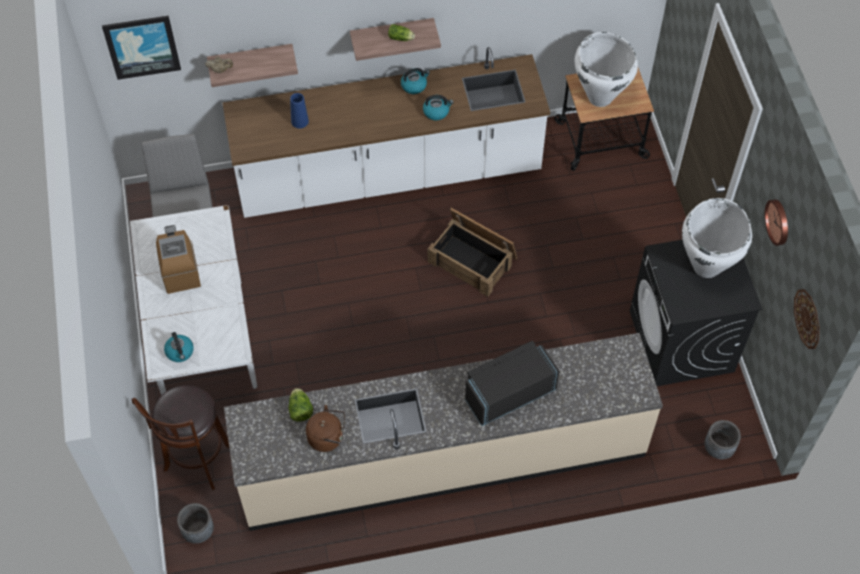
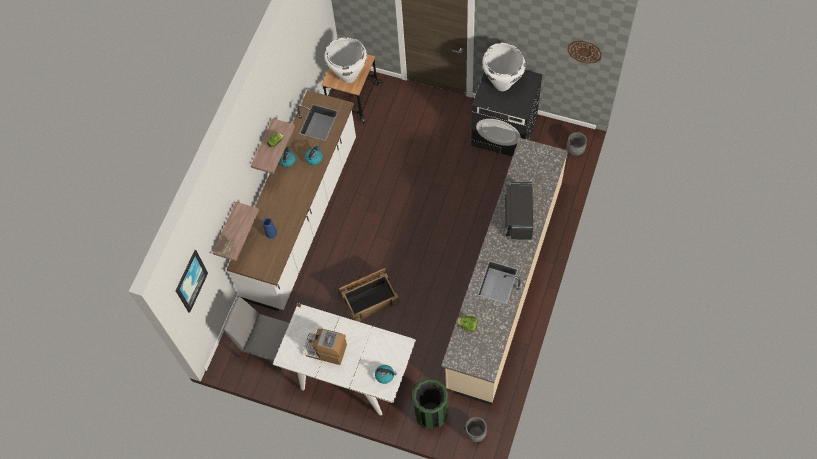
camera: 55 degrees left, 5 degrees up
brown stool [132,385,229,490] -> green trash can [412,379,448,430]
brown kettle [306,405,345,452] -> none
crate [428,208,517,297] -> crate moved to [339,268,399,322]
wall clock [765,199,788,246] -> none

